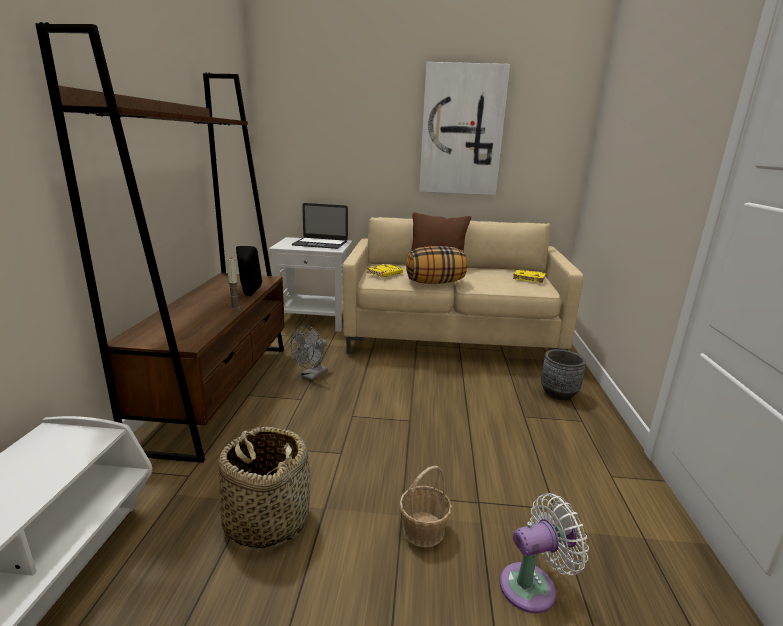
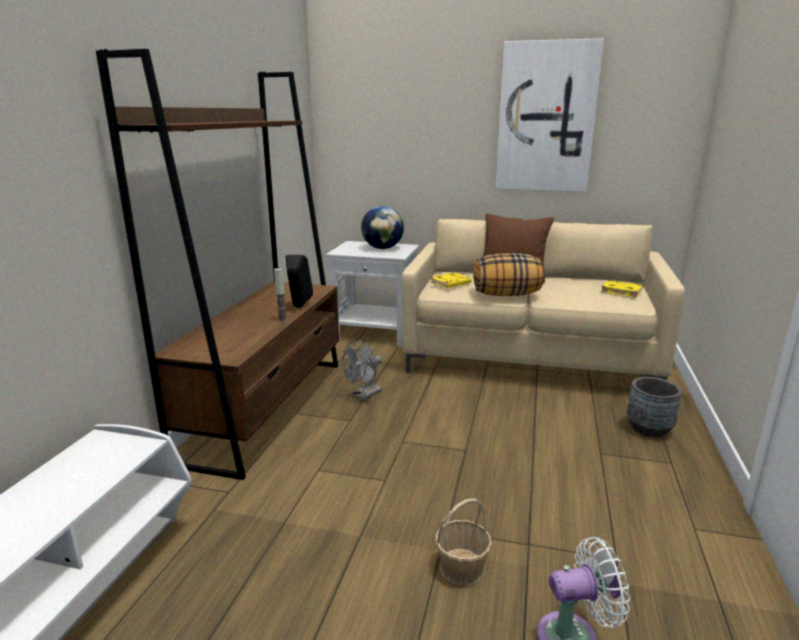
camera: 10 degrees right, 0 degrees up
basket [219,427,310,548] -> none
laptop [292,203,348,249] -> globe [361,206,404,249]

